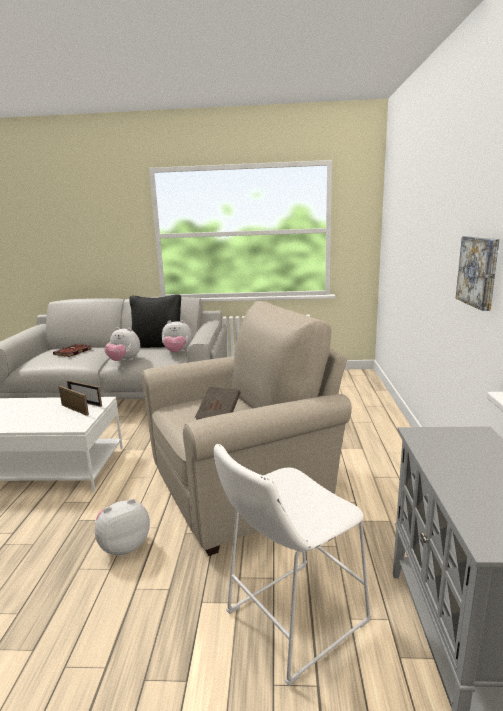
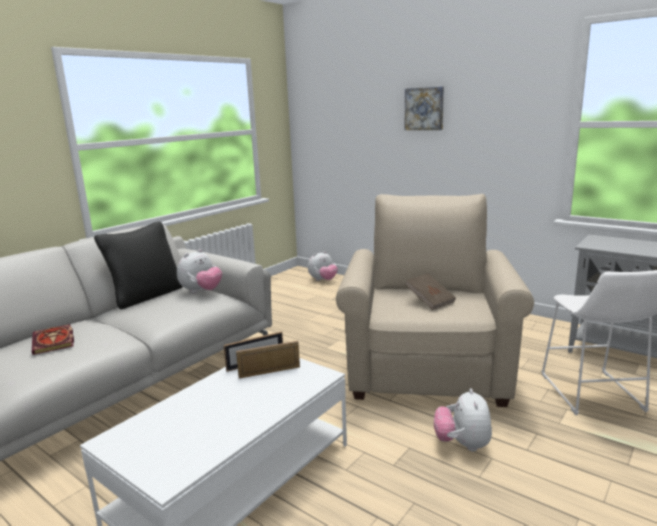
camera: 55 degrees left, 0 degrees up
plush toy [105,327,140,361] -> plush toy moved to [308,251,338,281]
picture [455,236,500,311] -> picture moved to [405,87,444,130]

